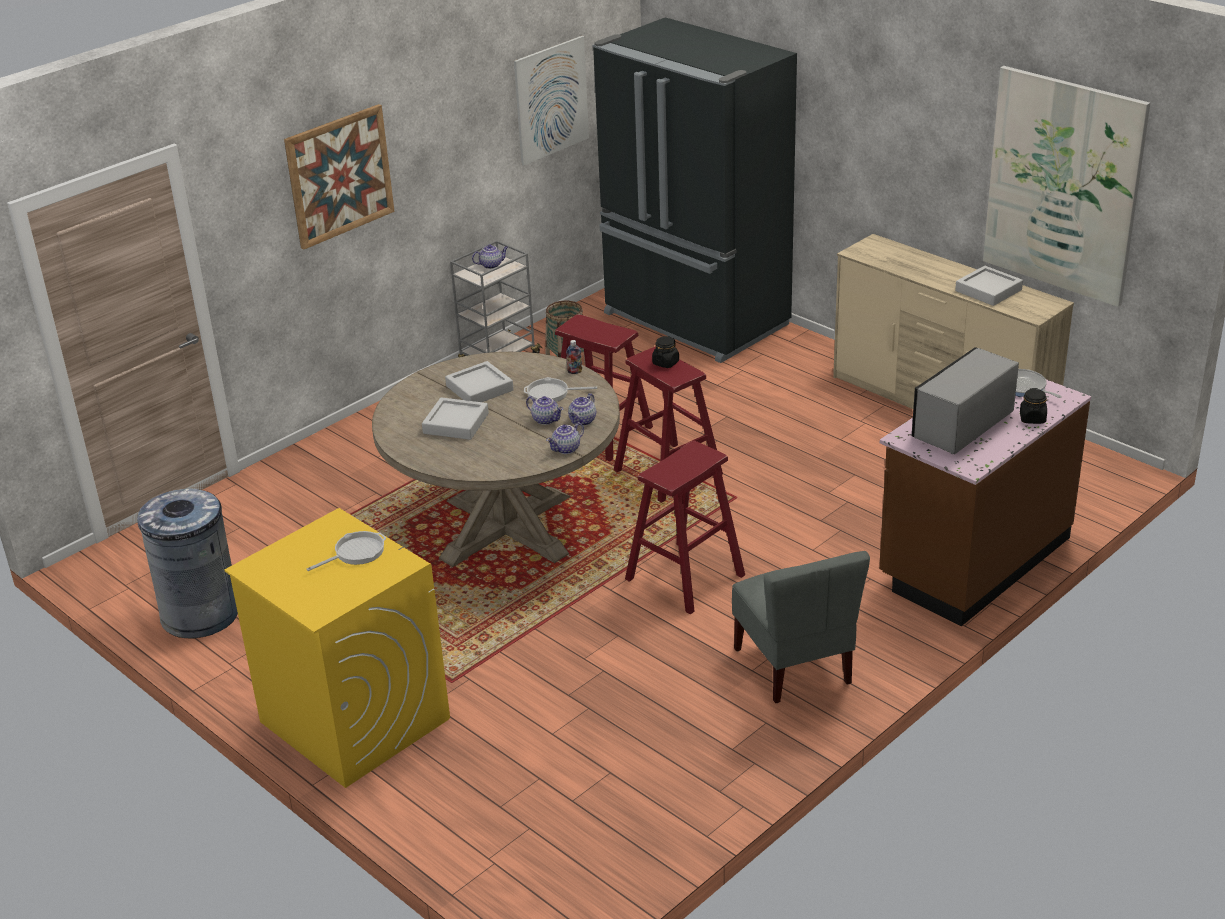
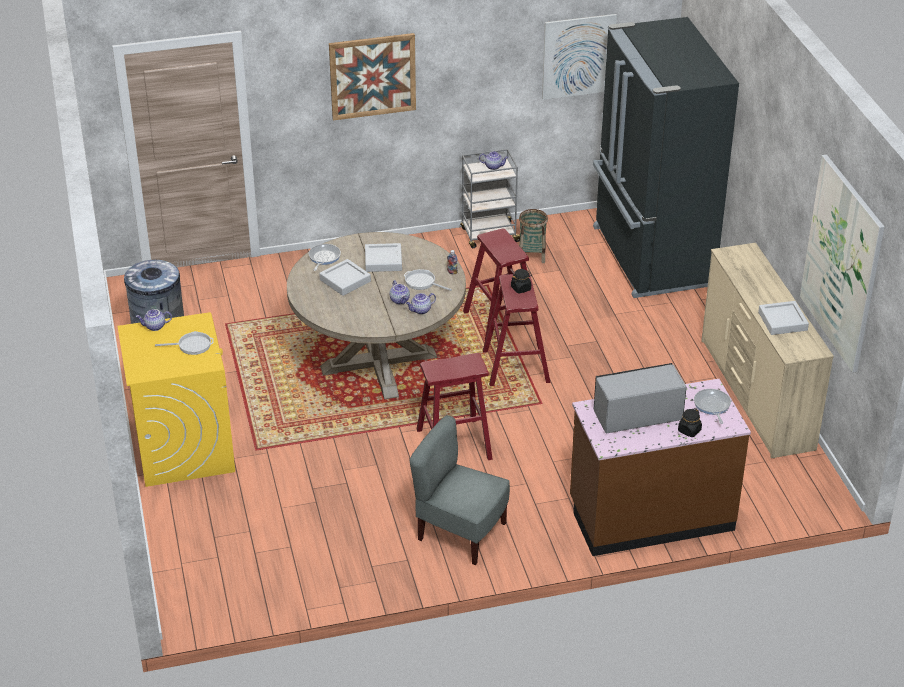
camera: 30 degrees right, 5 degrees up
teapot [546,422,584,454] -> teapot moved to [136,309,172,331]
grey chair [732,551,870,703] -> grey chair turned 105 degrees clockwise [409,415,510,565]
none -> frying pan [309,244,341,271]

